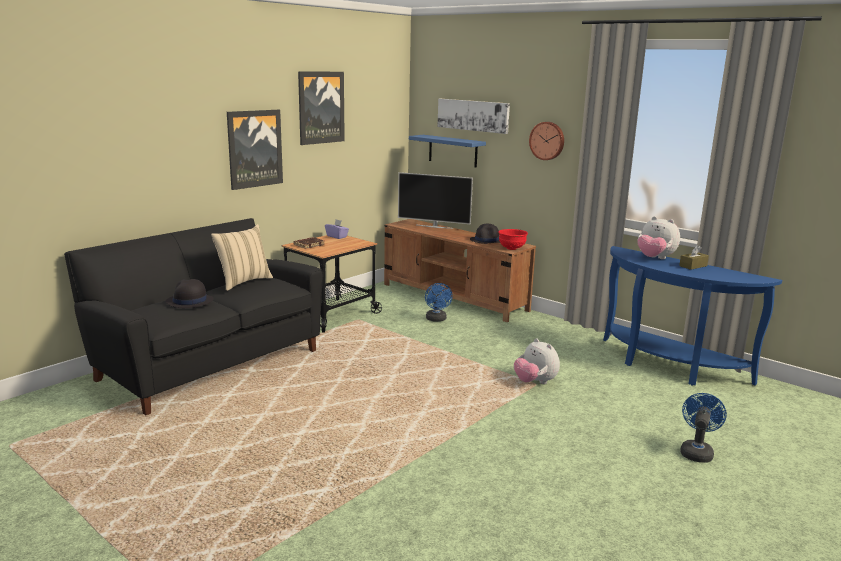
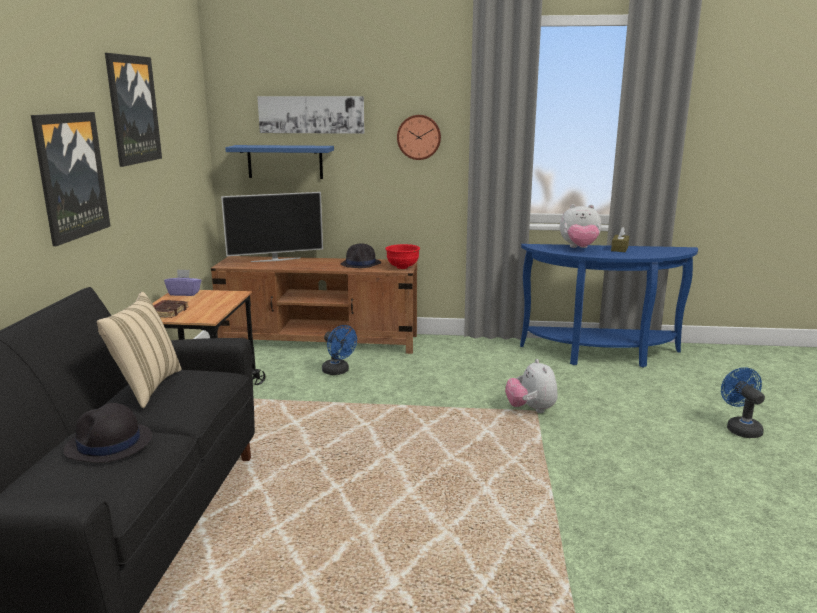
camera: 35 degrees left, 0 degrees up
plush toy [514,338,560,384] -> plush toy turned 60 degrees clockwise [505,359,558,413]

